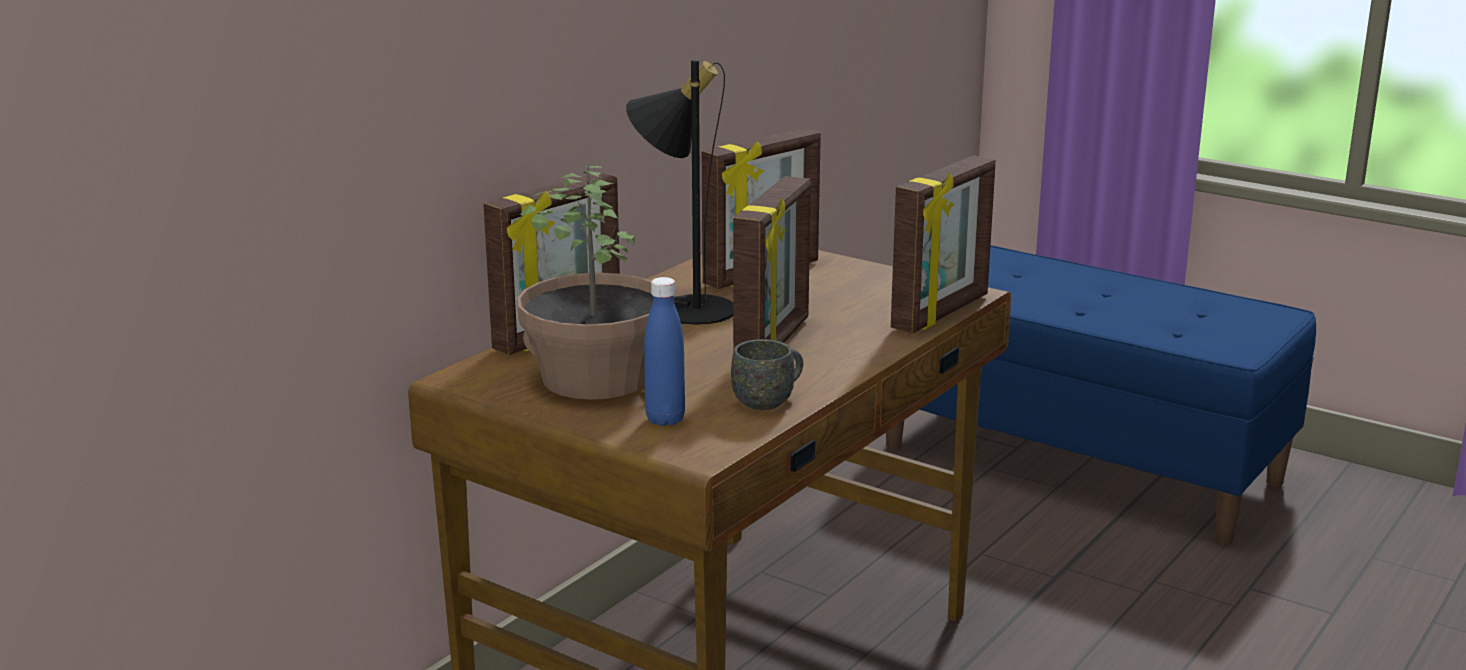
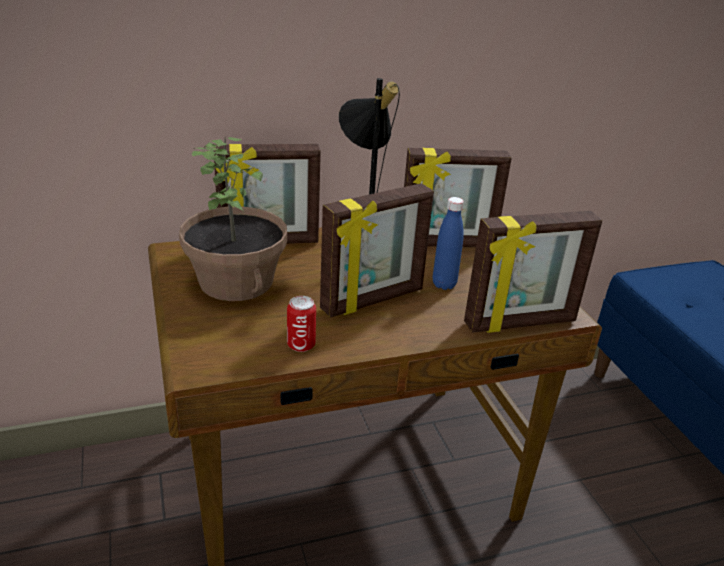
camera: 35 degrees right, 10 degrees up
blue bottle [644,277,685,426] -> blue bottle moved to [433,197,464,290]
grey mug [731,339,803,410] -> can [287,296,316,352]

